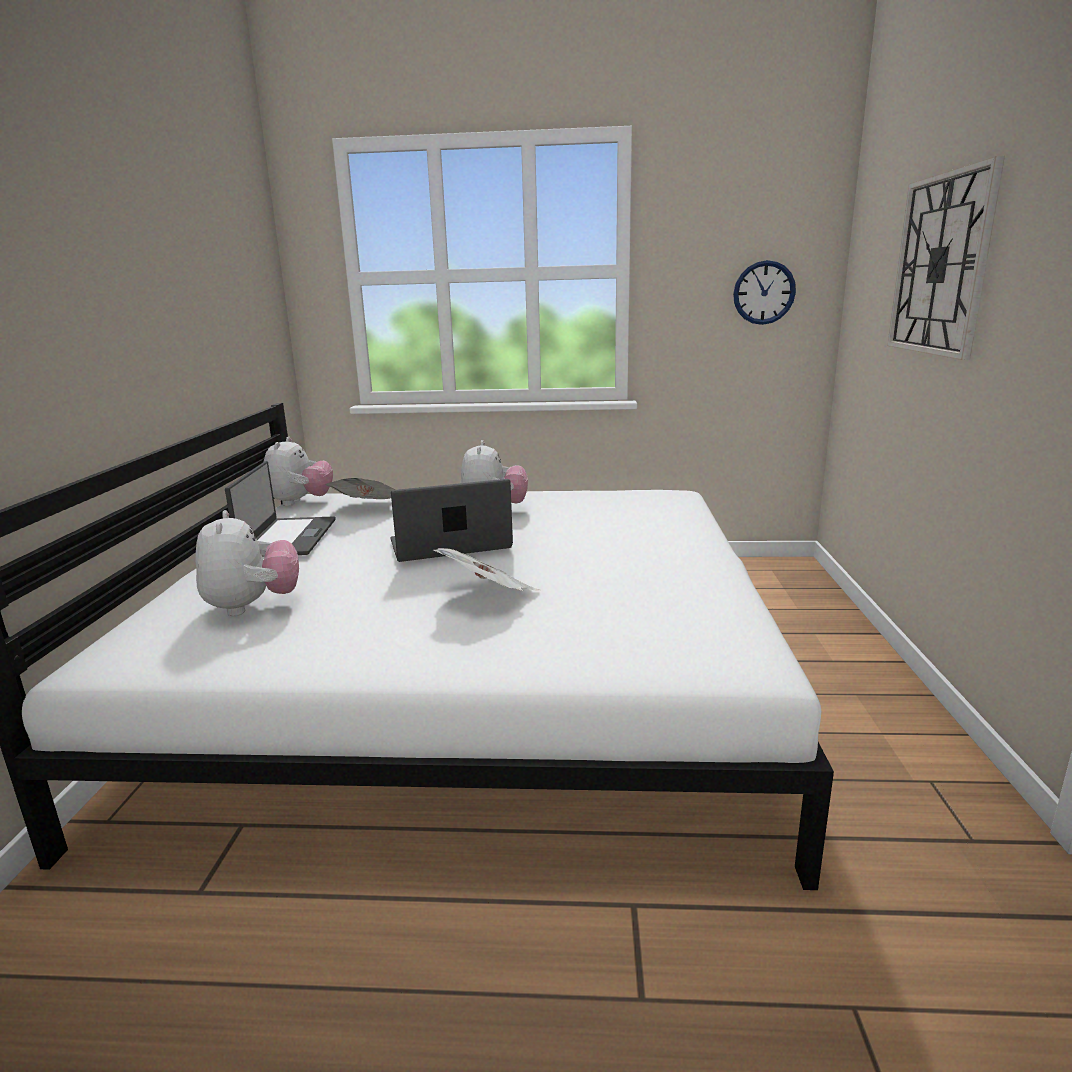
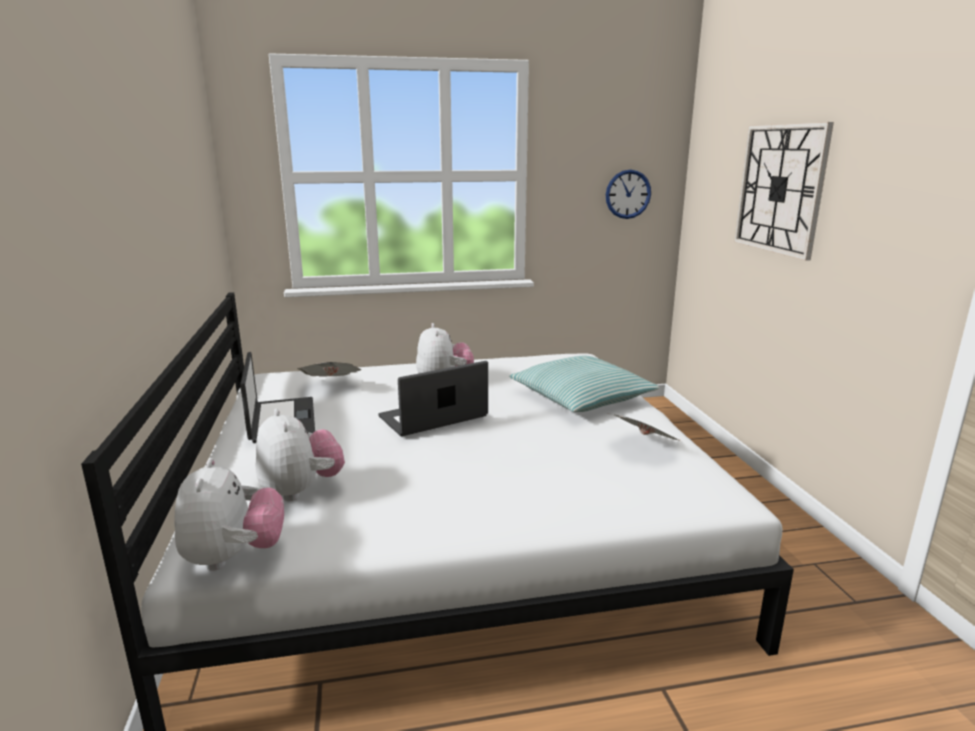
camera: 15 degrees left, 0 degrees up
plush toy [264,437,333,506] -> plush toy moved to [174,458,284,571]
newspaper [433,548,540,591] -> newspaper moved to [607,413,680,441]
none -> pillow [509,355,660,412]

